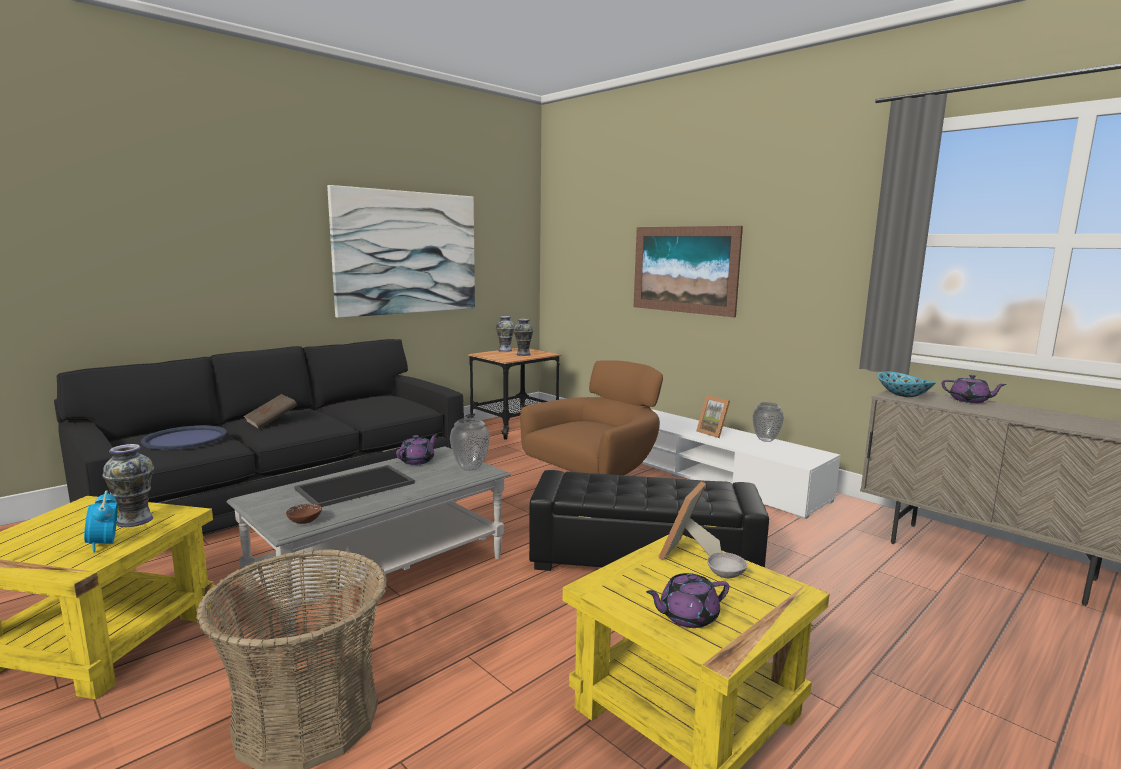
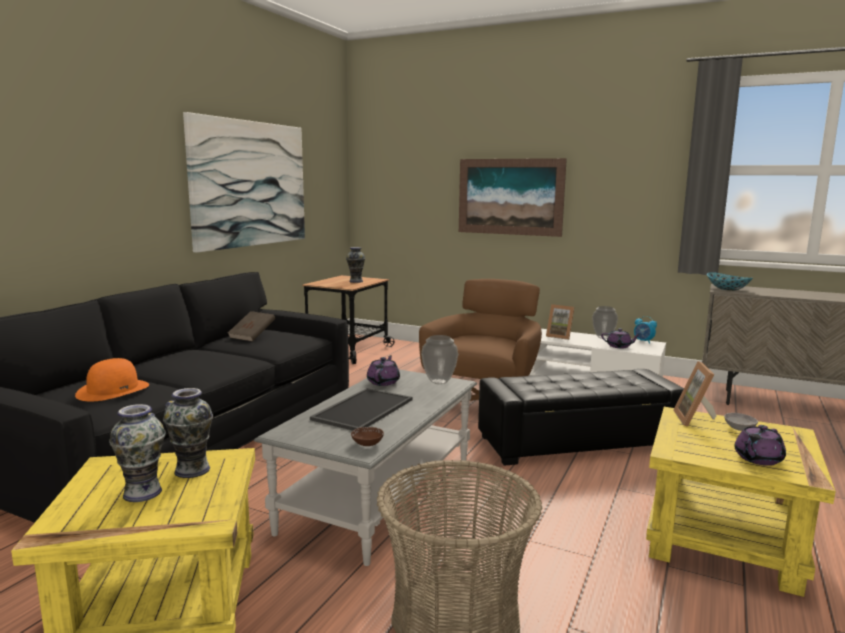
camera: 20 degrees left, 0 degrees up
alarm clock [84,490,118,553] -> alarm clock moved to [634,316,657,344]
blue tray [141,425,227,450] -> orange hat [75,358,149,402]
brown book [244,394,298,429] -> brown book moved to [228,311,275,342]
vase [496,316,515,352] -> vase moved to [109,404,166,502]
purple teapot [942,375,1007,403] -> purple teapot moved to [601,329,640,348]

